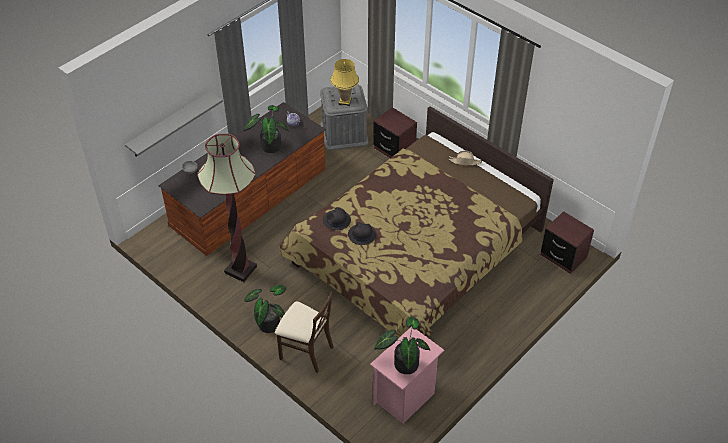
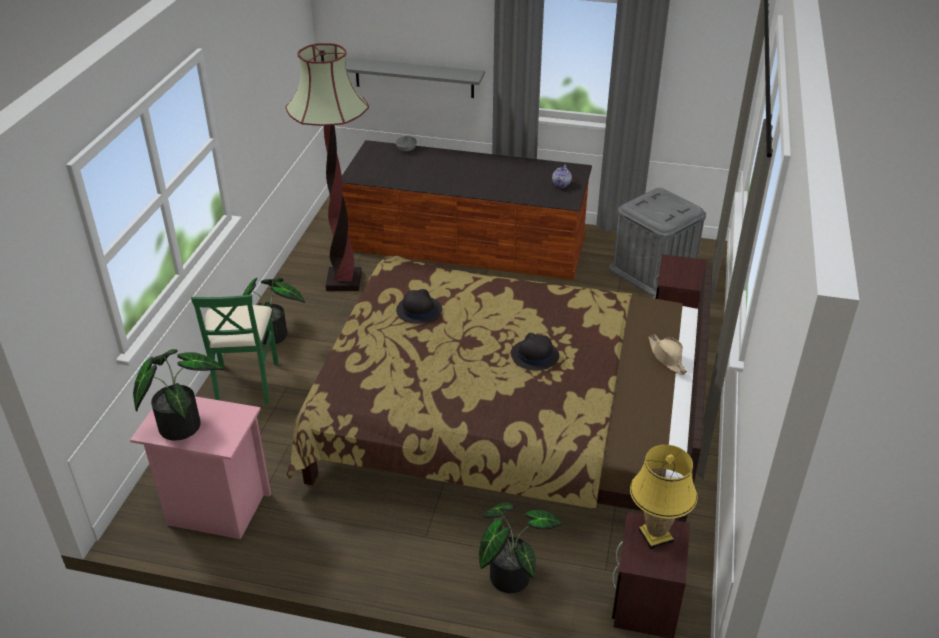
camera: 60 degrees right, 10 degrees down
potted plant [243,105,289,153] -> potted plant moved to [479,502,562,593]
beige chair [275,291,333,373] -> green chair [191,294,279,404]
black hat [323,207,351,231] -> black hat moved to [511,333,559,370]
yellow table lamp [330,59,359,106] -> yellow table lamp moved to [630,445,698,549]

